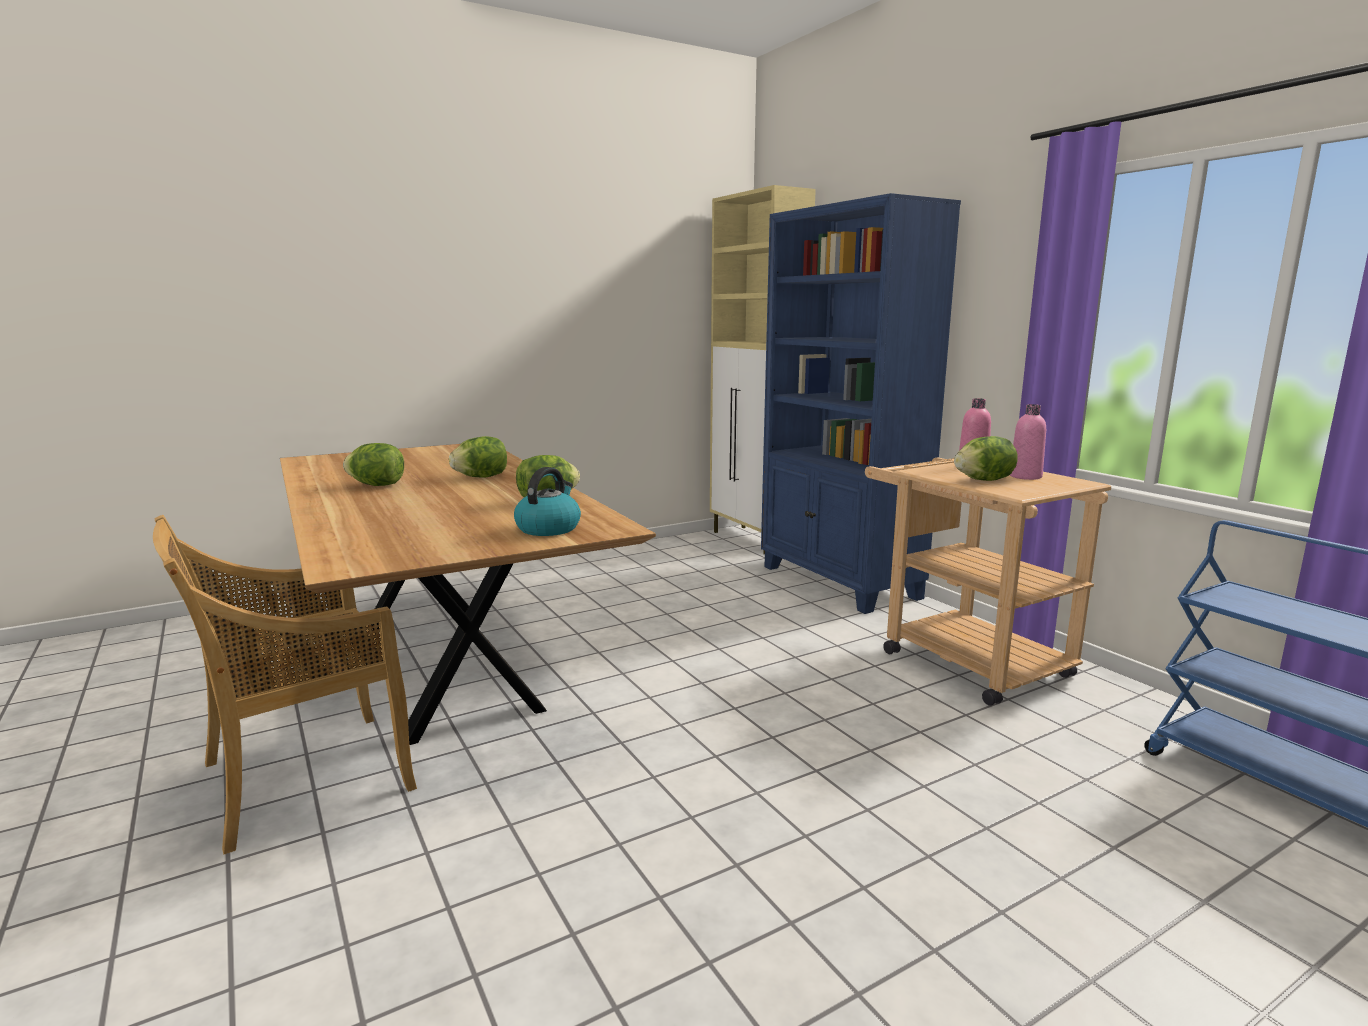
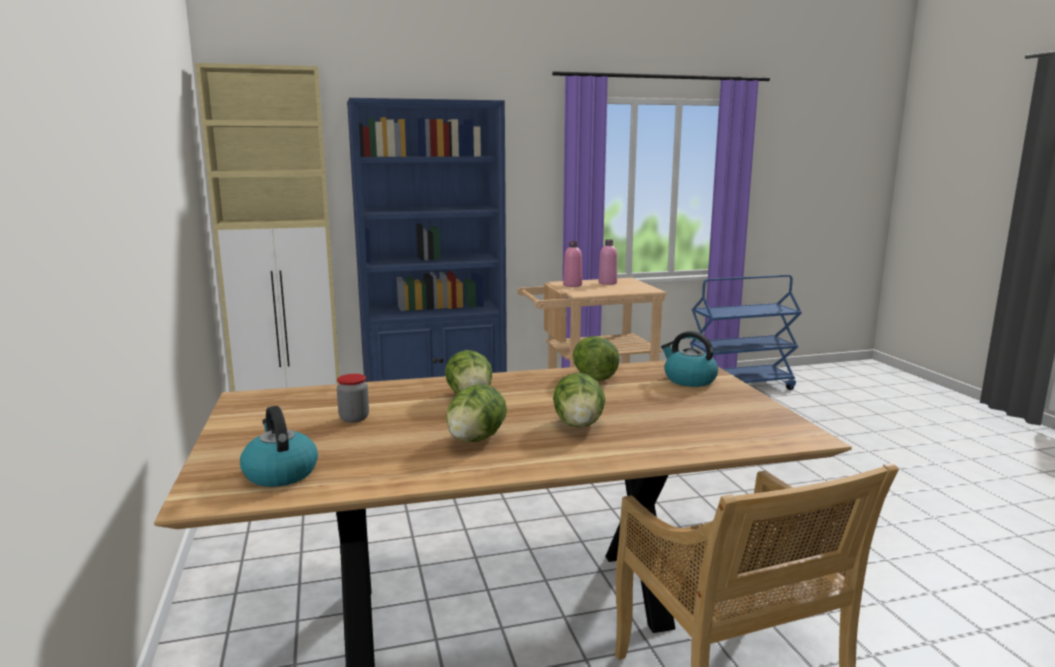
camera: 75 degrees left, 0 degrees up
lettuce [954,436,1018,481] -> lettuce moved to [553,373,605,428]
none -> kettle [240,406,318,487]
none -> jar [337,374,369,423]

